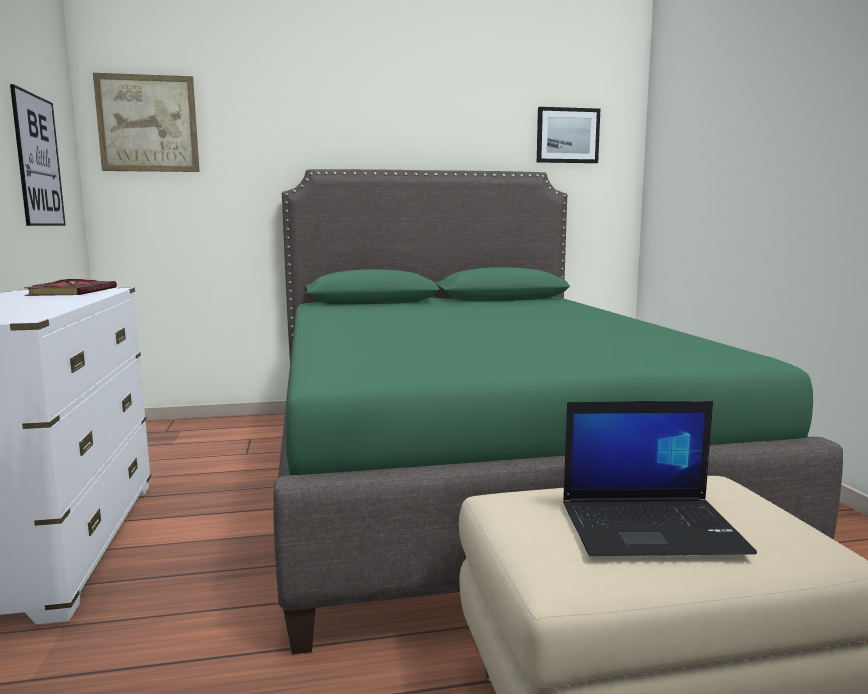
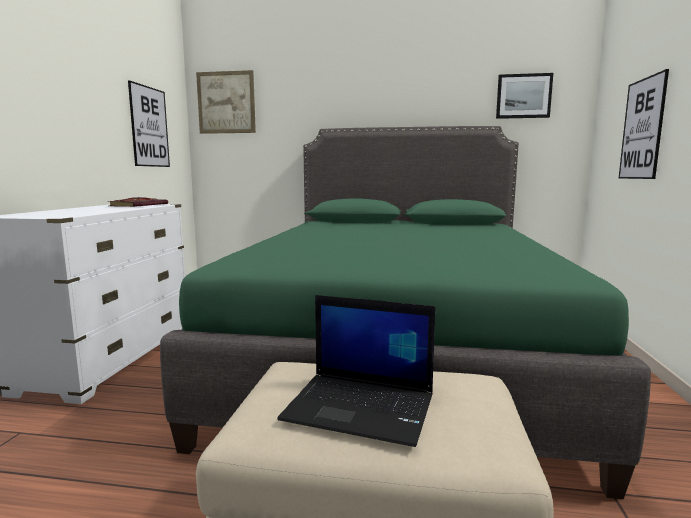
camera: 20 degrees right, 0 degrees up
none -> picture [619,69,669,179]

